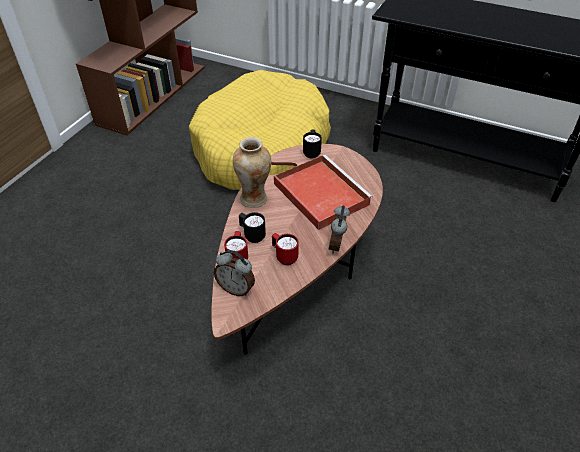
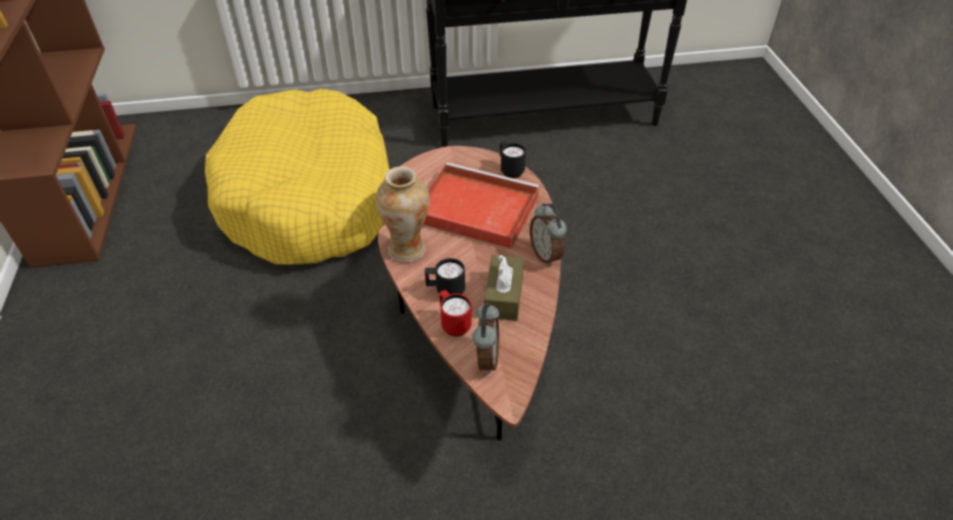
camera: 35 degrees left, 0 degrees up
alarm clock [214,250,255,296] -> alarm clock turned 75 degrees counterclockwise [472,303,499,374]
red mug [272,233,299,265] -> brown tissue box [484,255,524,321]
black mug [303,130,322,158] -> black mug moved to [500,141,526,178]

